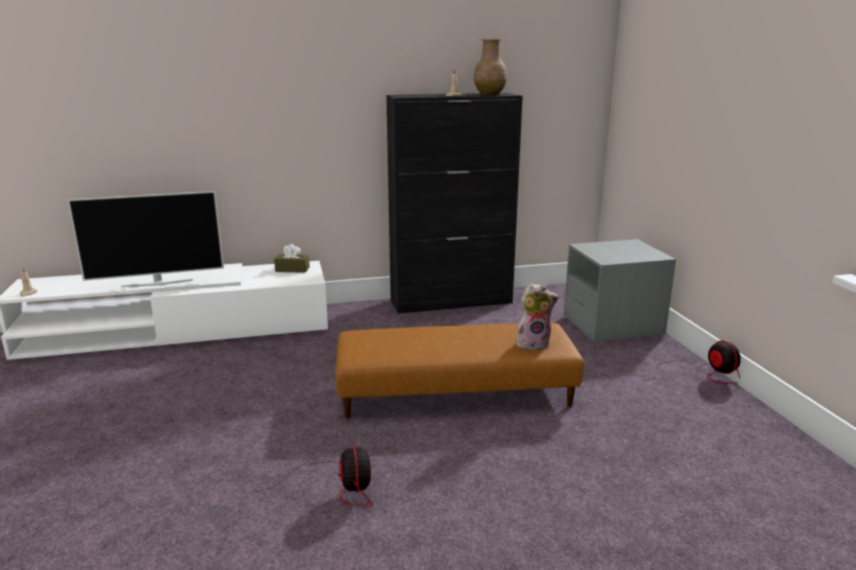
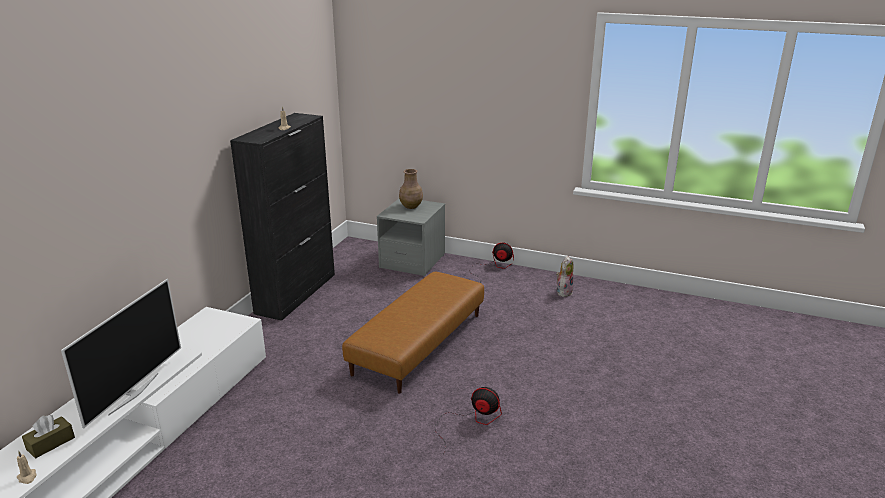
camera: 55 degrees left, 5 degrees up
brown tissue box [274,244,310,273] -> brown tissue box moved to [22,415,75,458]
brown vase [474,39,507,95] -> brown vase moved to [399,169,423,209]
plush toy [516,283,559,351] -> plush toy moved to [556,256,573,297]

